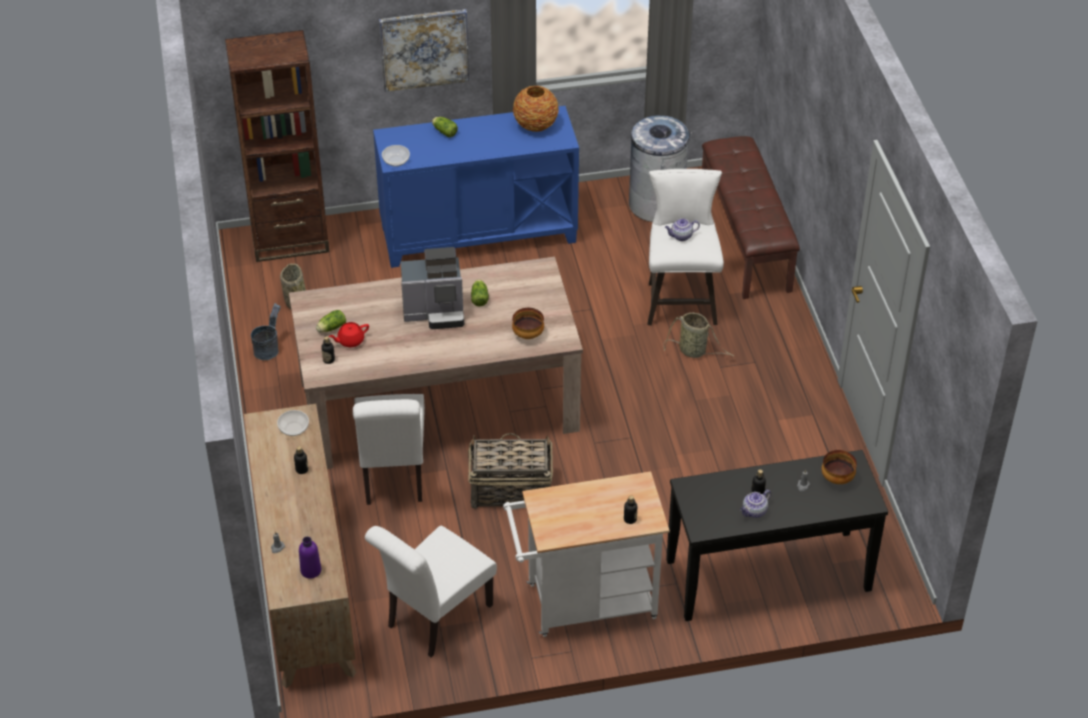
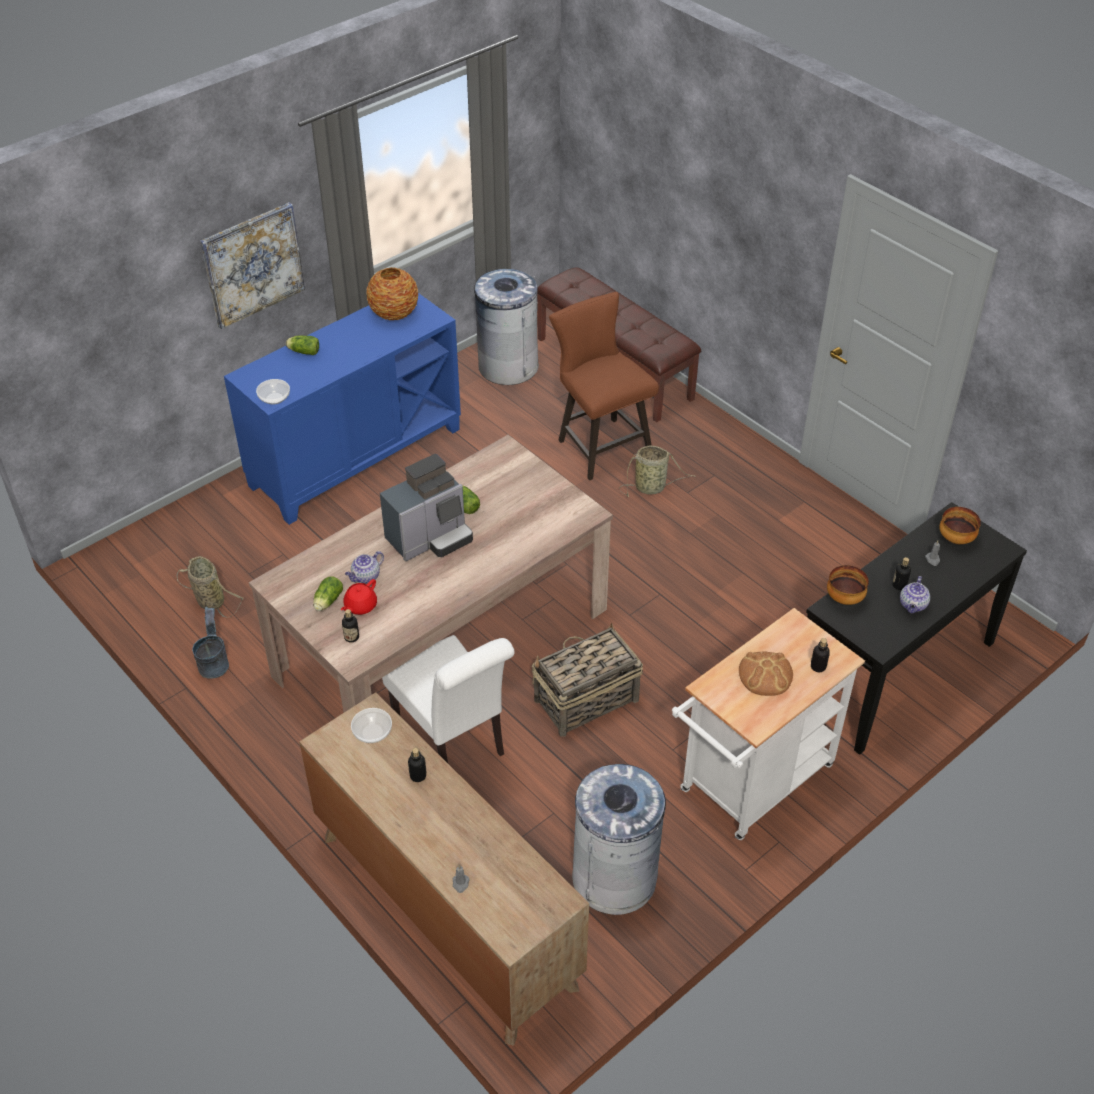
camera: 30 degrees left, 0 degrees up
brown bookcase [225,30,329,262] -> none
purple bottle [299,537,321,579] -> none
white chair [365,526,497,657] -> grey trash can [572,764,666,915]
bowl [512,308,544,339] -> bowl moved to [827,565,869,605]
white stool [647,169,724,325] -> brown stool [549,292,659,480]
teapot [665,218,700,241] -> teapot moved to [345,551,384,584]
none -> bread [739,652,793,696]

